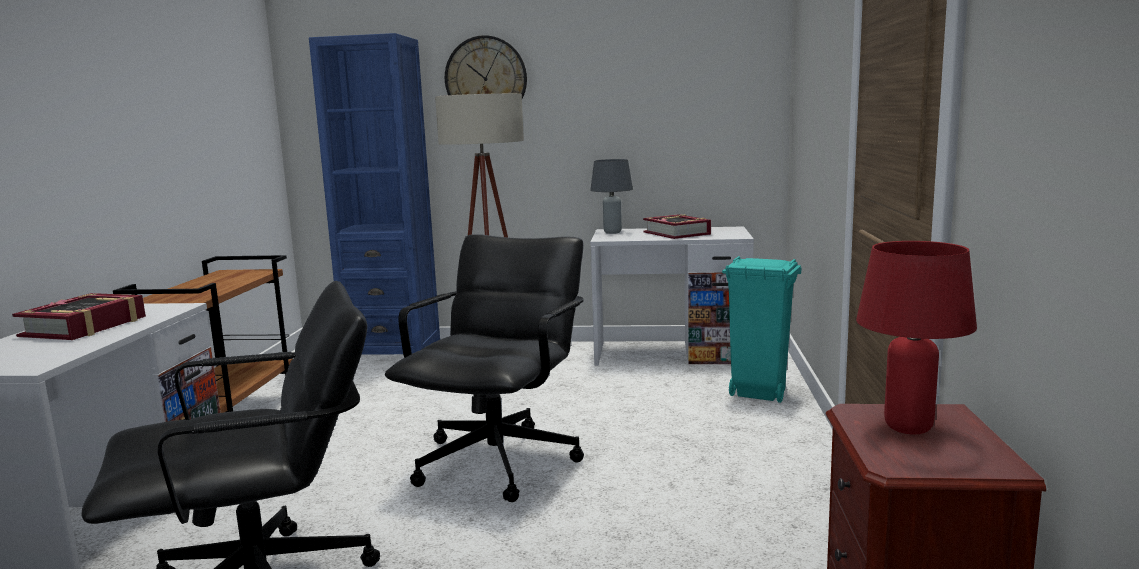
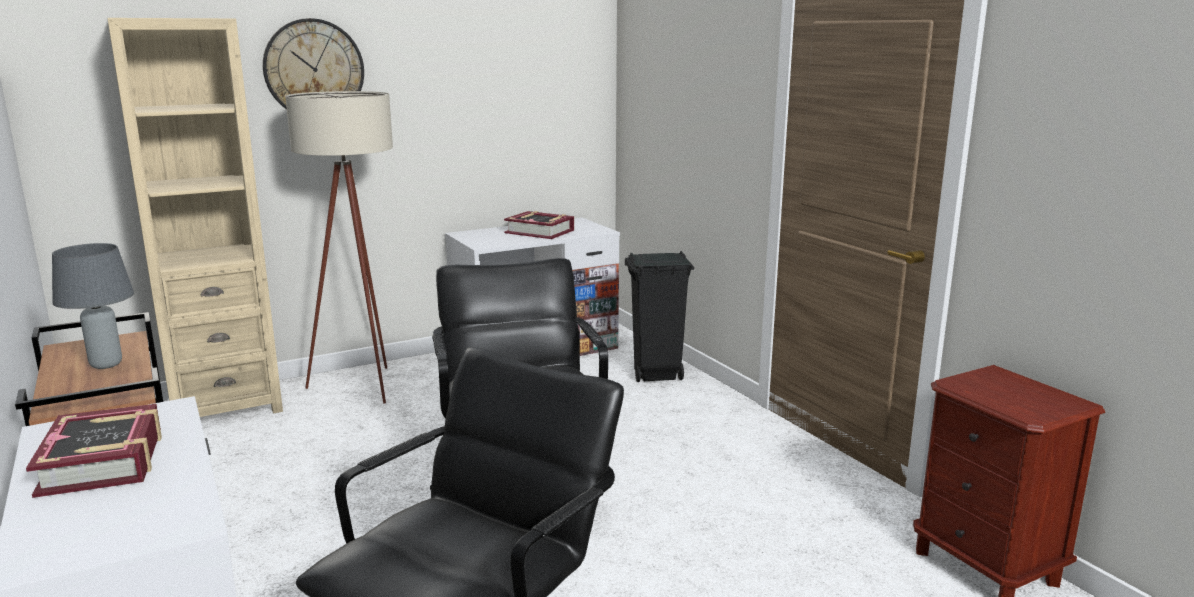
camera: 35 degrees left, 5 degrees up
blue bookcase [309,33,440,354] -> beige bookcase [107,18,283,417]
grey table lamp [590,159,633,234] -> grey table lamp moved to [52,243,134,369]
turquoise trash can [722,256,801,403] -> black trash can [625,251,694,382]
red table lamp [856,241,977,435] -> none

